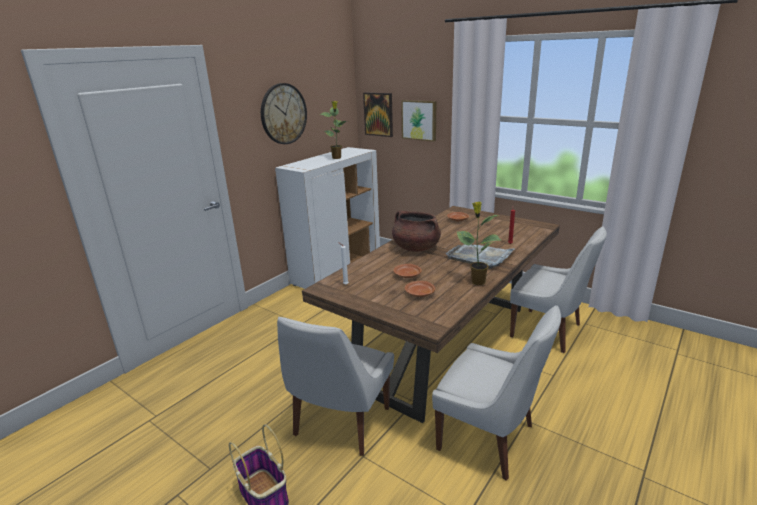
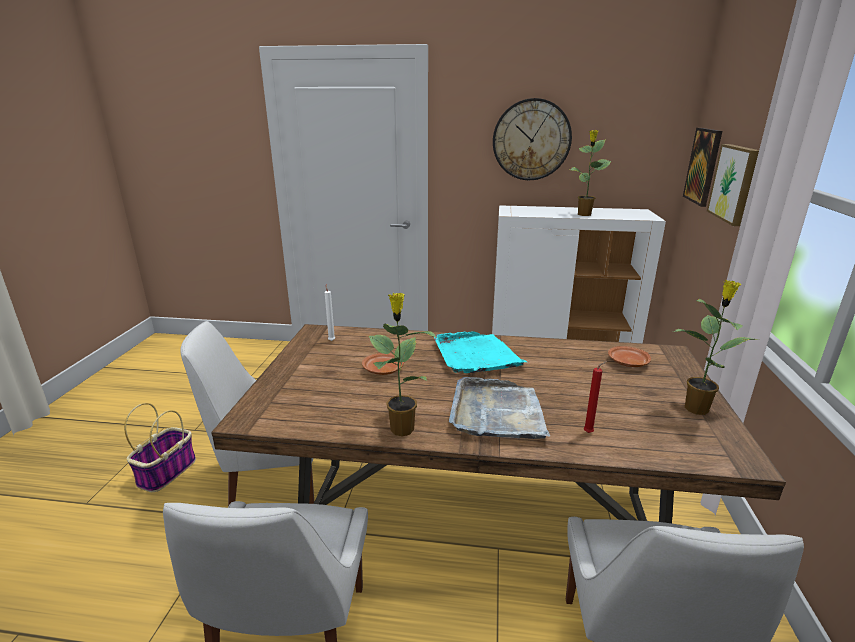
camera: 60 degrees right, 0 degrees up
brown cooking pot [392,211,441,252] -> turquoise tray [434,331,527,373]
brown plate [405,281,435,297] -> none
none -> potted plant [673,280,760,415]

